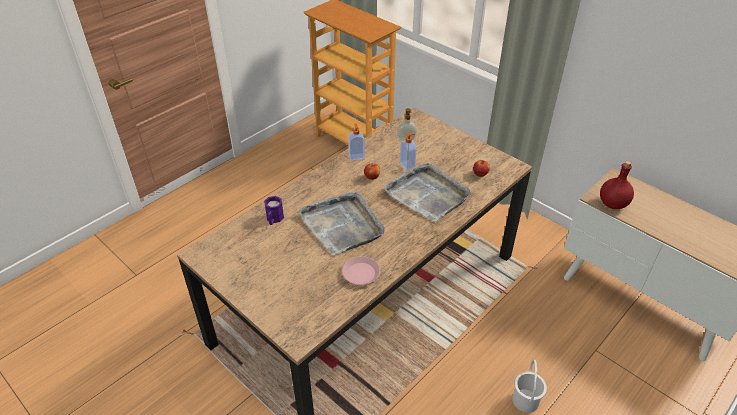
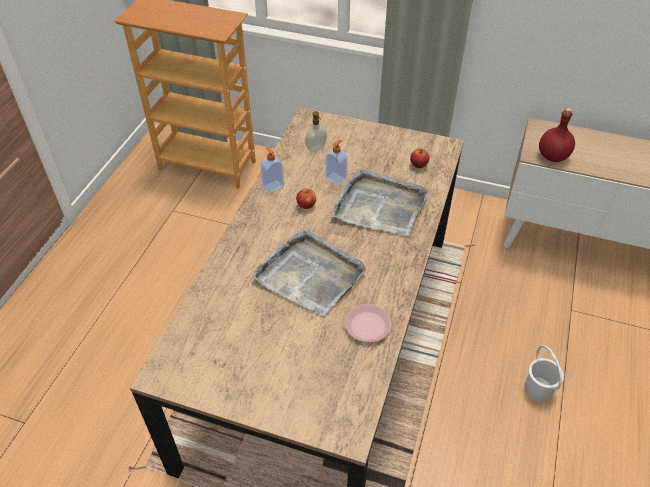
camera: 25 degrees left, 5 degrees up
purple mug [264,196,284,225] -> none

